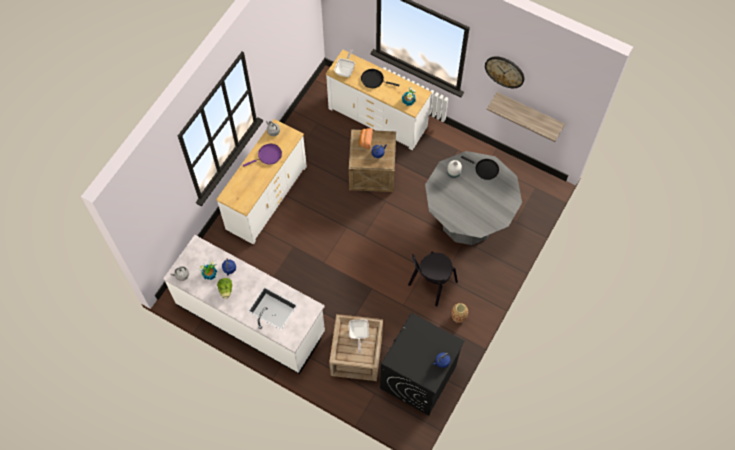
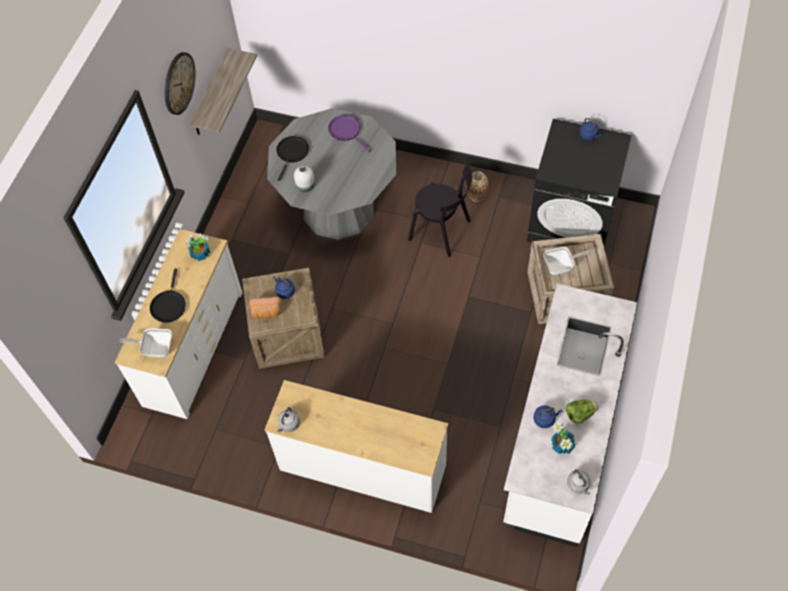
camera: 100 degrees left, 5 degrees down
purple frying pan [243,144,282,167] -> purple frying pan moved to [328,115,371,152]

